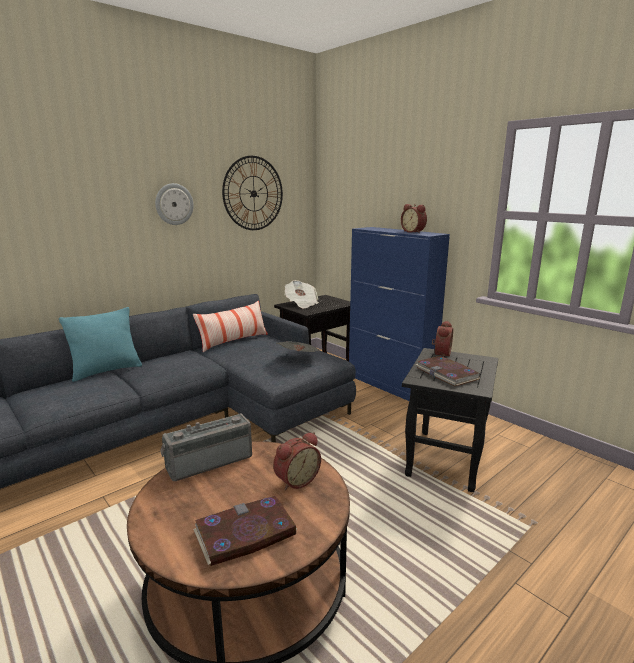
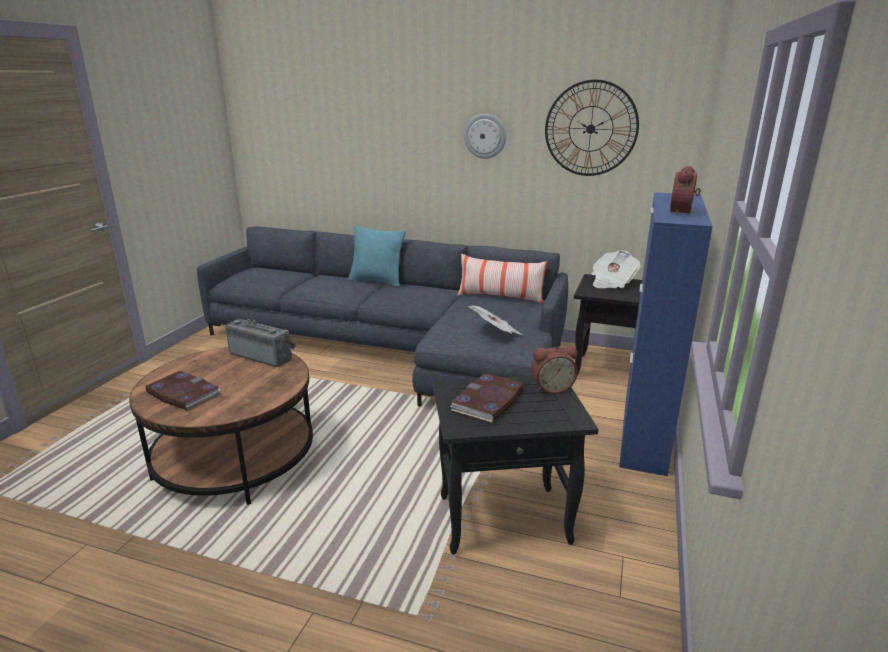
camera: 60 degrees right, 5 degrees up
alarm clock [273,432,321,491] -> none

